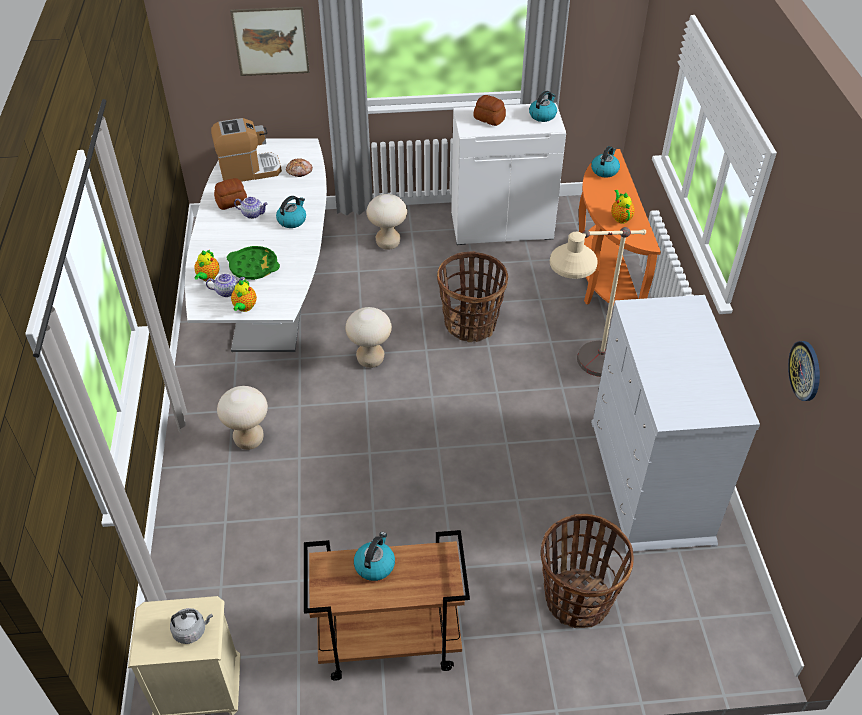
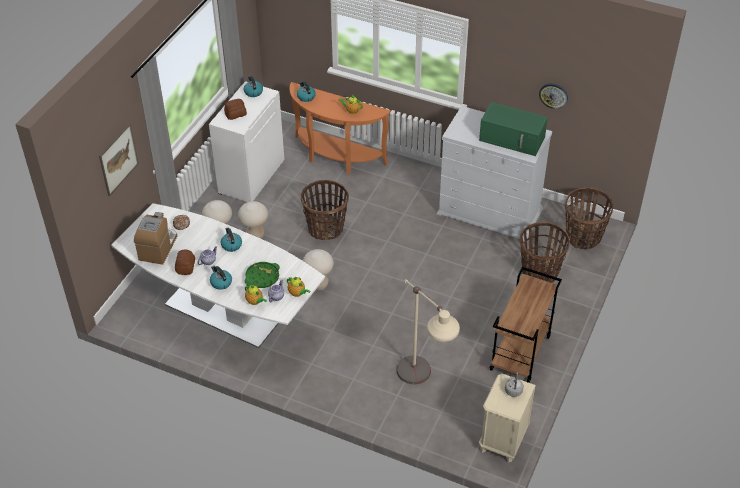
camera: 60 degrees left, 0 degrees up
beige stool [217,386,268,450] -> beige stool moved to [238,201,268,239]
kettle [354,532,395,581] -> kettle moved to [210,266,232,290]
beige floor lamp [550,227,646,377] -> beige floor lamp moved to [396,279,460,384]
none -> green microwave [479,102,548,156]
none -> basket [565,188,614,249]

